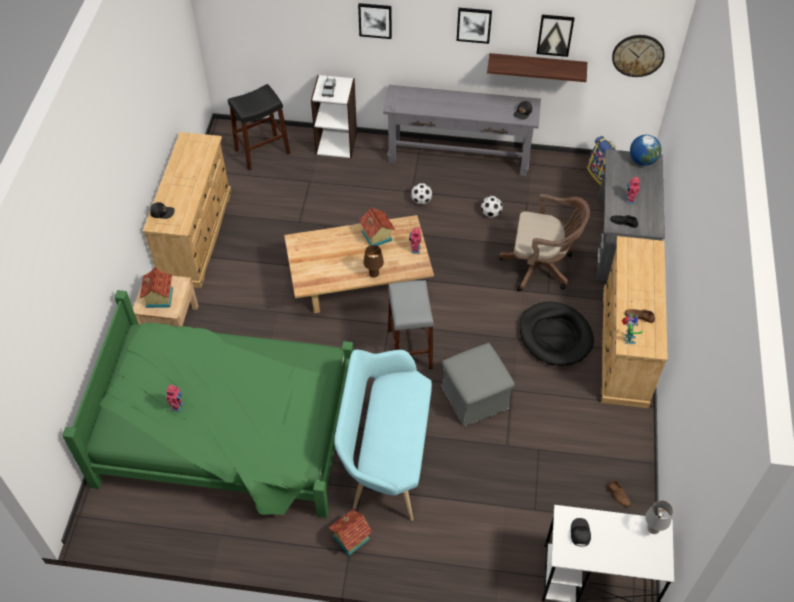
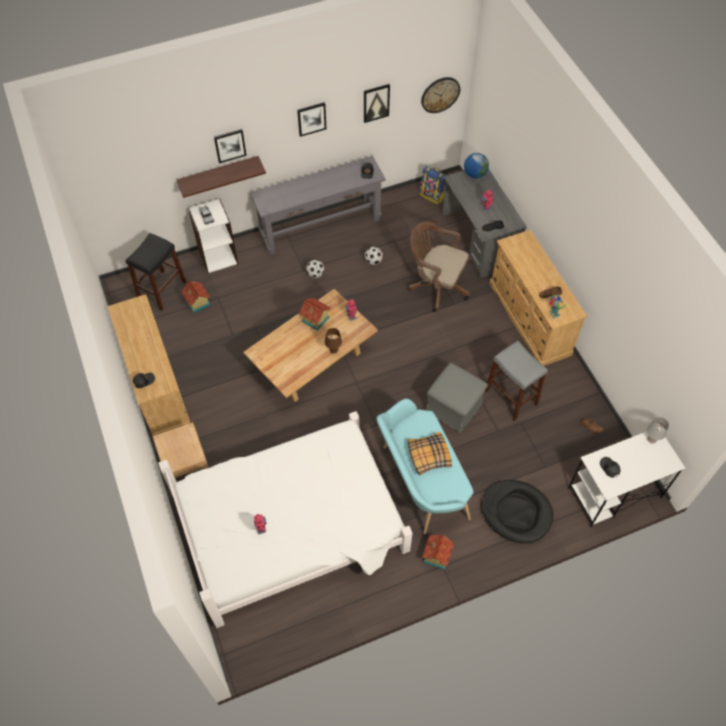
camera: 30 degrees left, 5 degrees up
green bed [62,290,353,518] -> white bed [158,411,412,628]
toy house [140,267,173,308] -> toy house moved to [181,280,210,313]
grey stool [388,280,434,370] -> grey stool moved to [485,341,548,421]
shelf [487,53,587,82] -> shelf moved to [176,156,266,198]
brown office chair [499,194,590,291] -> brown office chair turned 135 degrees counterclockwise [408,221,470,312]
black dog bed [519,302,594,366] -> black dog bed moved to [481,480,553,544]
none -> pillow [408,432,452,475]

